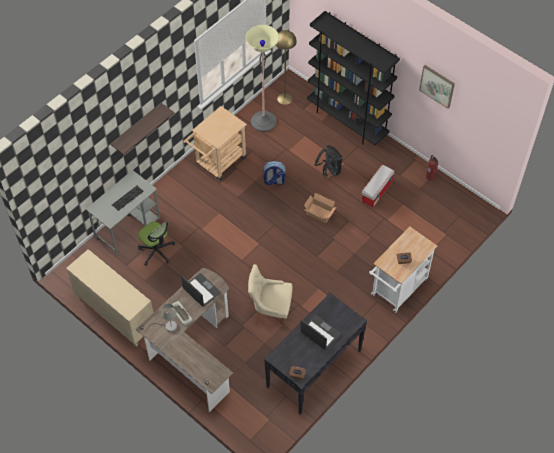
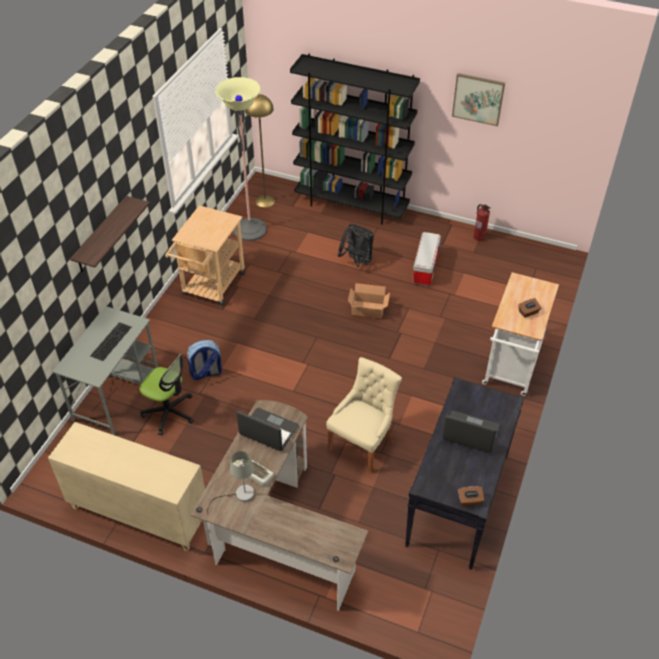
camera: 20 degrees left, 10 degrees down
beige chair [248,264,292,329] -> beige chair turned 135 degrees clockwise [326,357,402,473]
backpack [263,161,286,185] -> backpack moved to [187,340,222,380]

